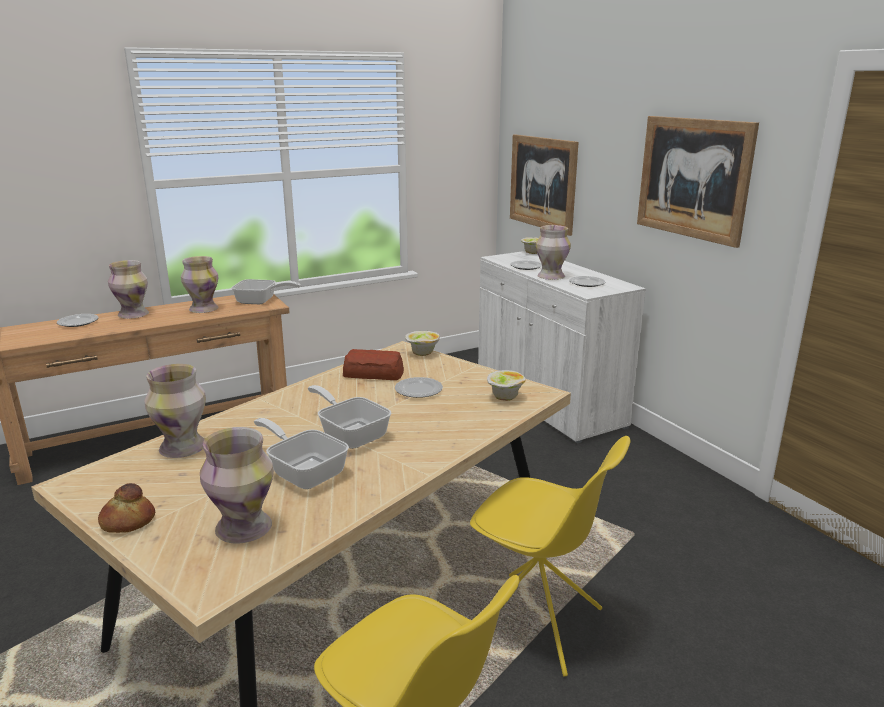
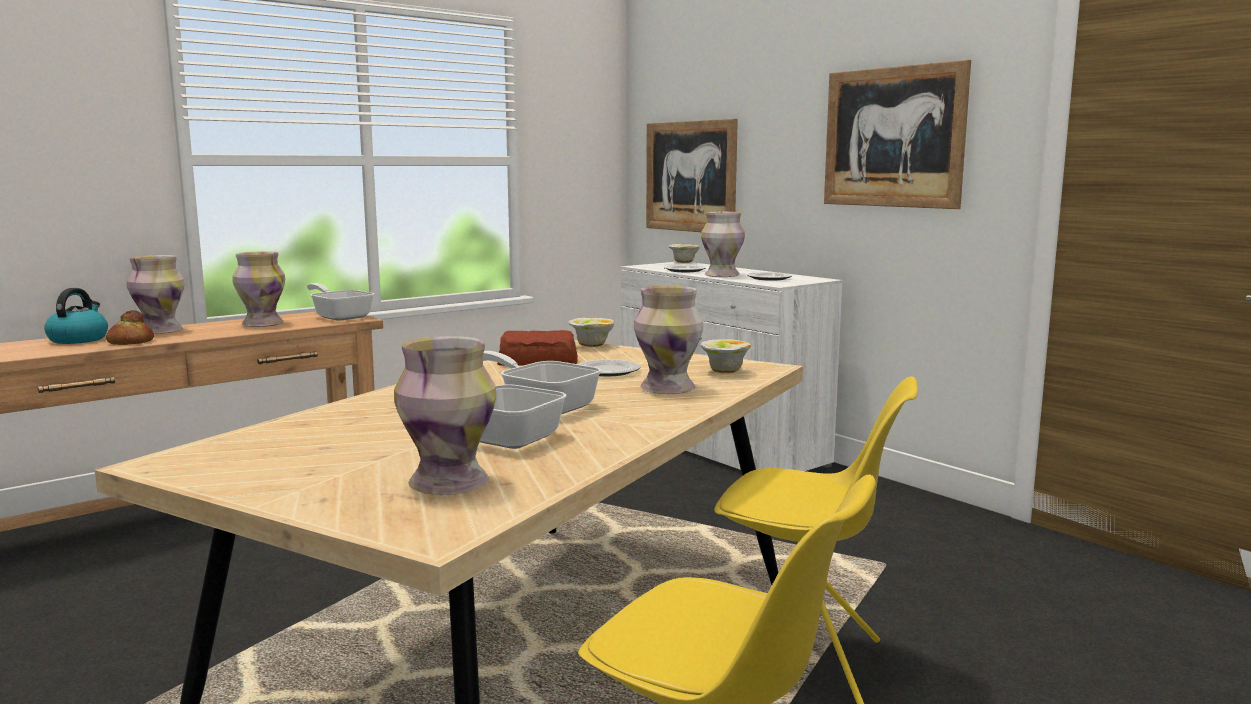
camera: 10 degrees left, 10 degrees down
plate [57,314,98,327] -> kettle [44,288,108,344]
bread [98,483,155,533] -> bread moved to [106,310,154,345]
vase [145,364,206,458] -> vase moved to [634,286,703,394]
frying pan [231,279,301,304] -> frying pan turned 135 degrees counterclockwise [307,283,374,321]

